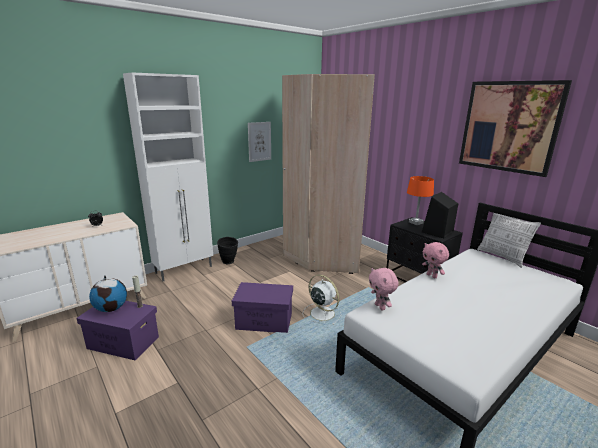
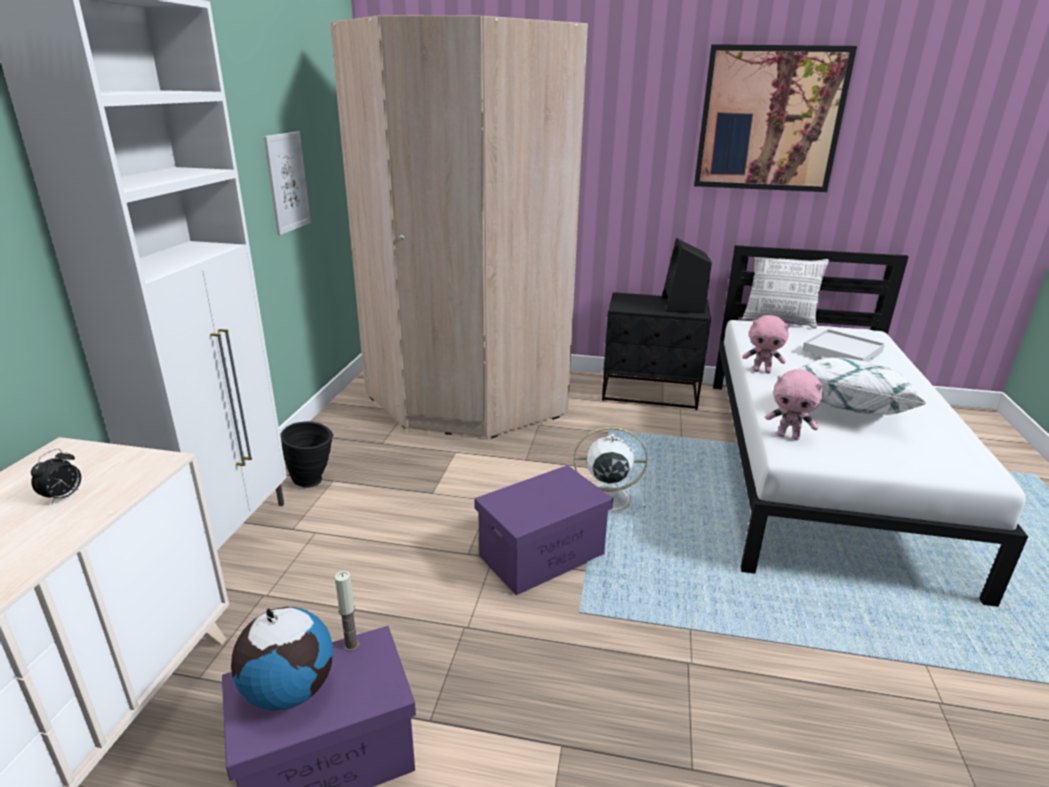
camera: 40 degrees left, 5 degrees up
orange table lamp [407,176,434,225] -> none
none -> white pillow [799,357,928,415]
none -> white tray [802,329,885,362]

